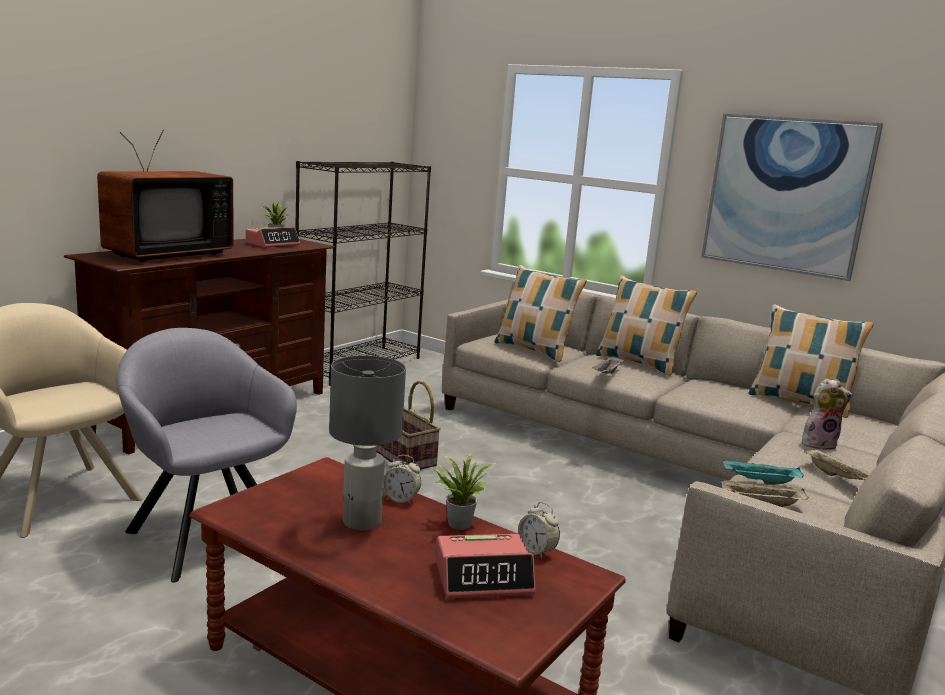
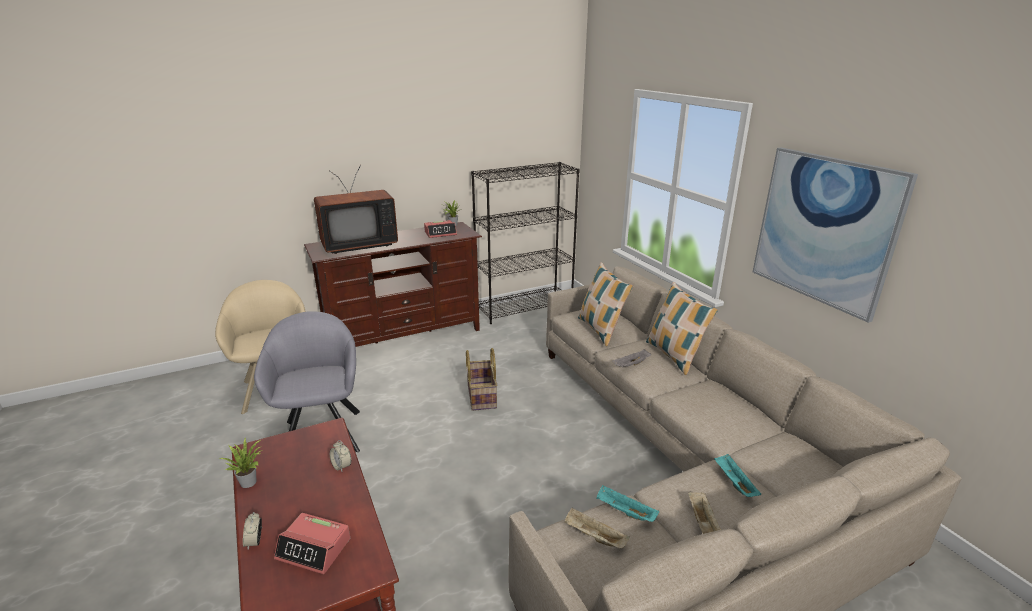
camera: 30 degrees right, 10 degrees up
grey table lamp [329,355,406,530] -> none
potted plant [433,452,497,530] -> potted plant moved to [219,438,262,488]
alarm clock [518,502,560,559] -> alarm clock moved to [243,512,262,550]
pillow [748,304,874,418] -> none
plush toy [802,379,852,450] -> turquoise tray [714,454,761,497]

